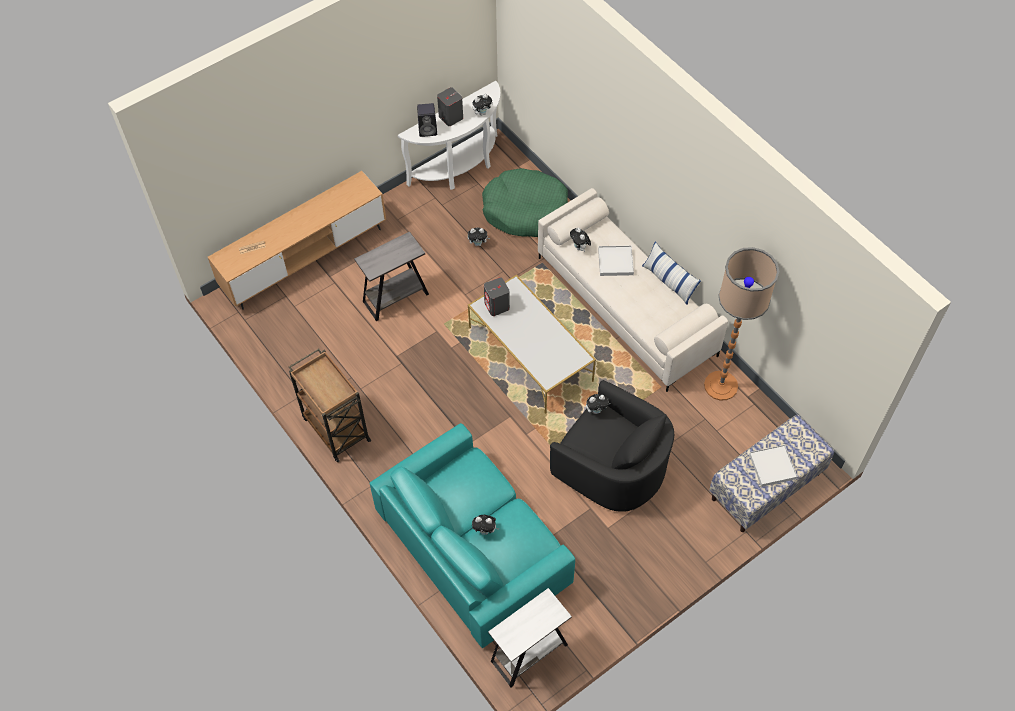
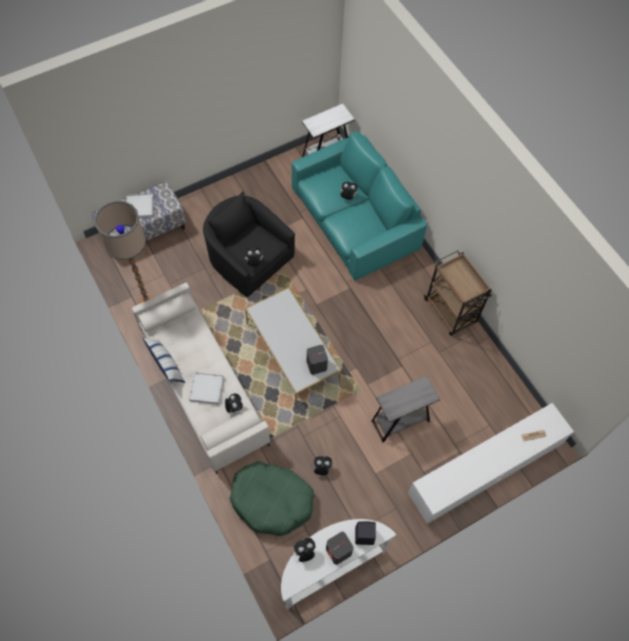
camera: 175 degrees left, 5 degrees up
brown tv stand [208,171,386,310] -> white tv stand [408,403,574,524]

